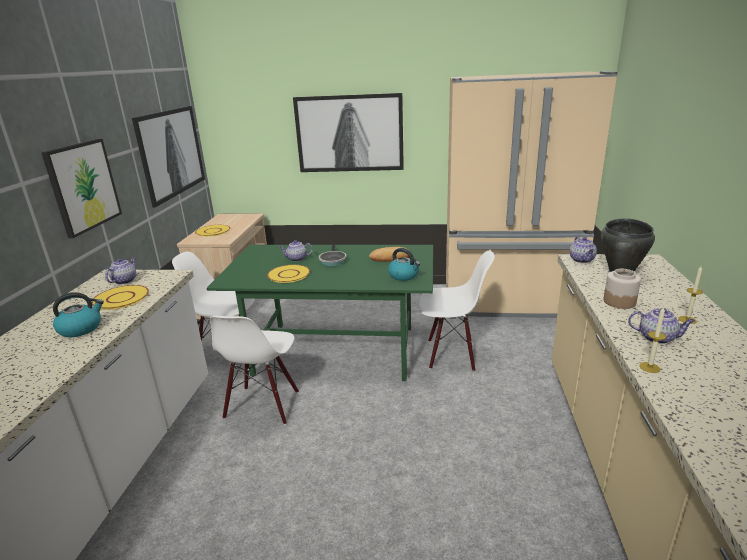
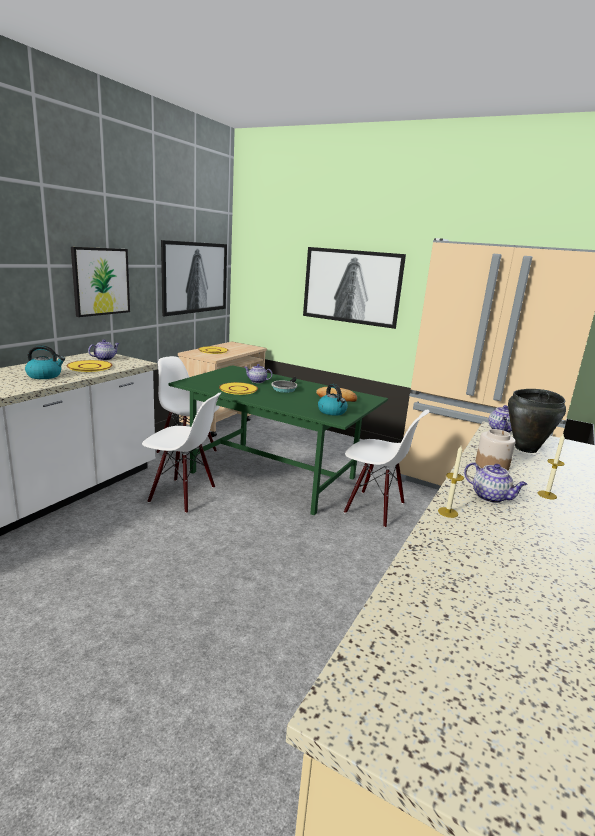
camera: 20 degrees right, 5 degrees down
white chair [210,316,299,425] -> white chair turned 105 degrees counterclockwise [142,393,221,513]

